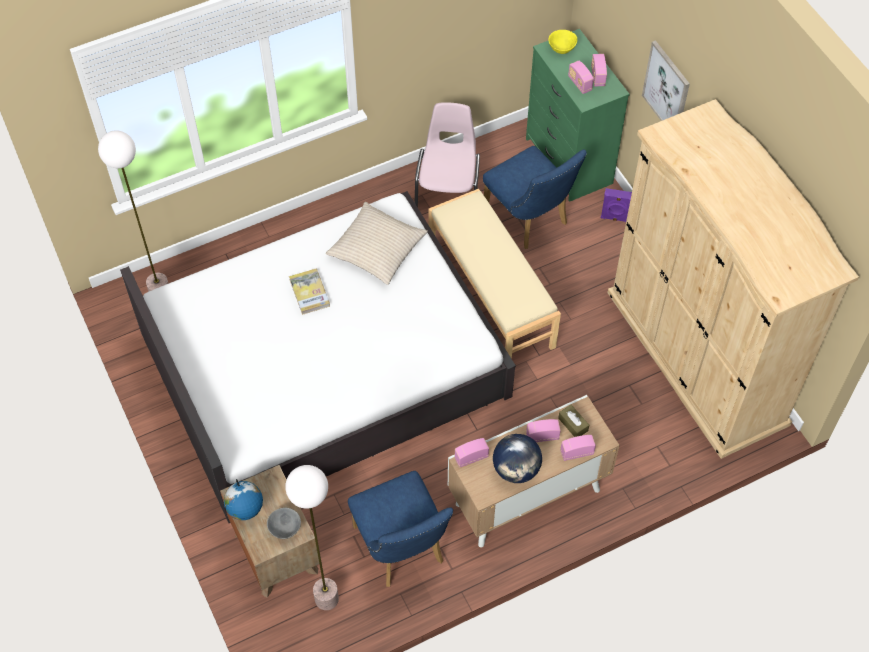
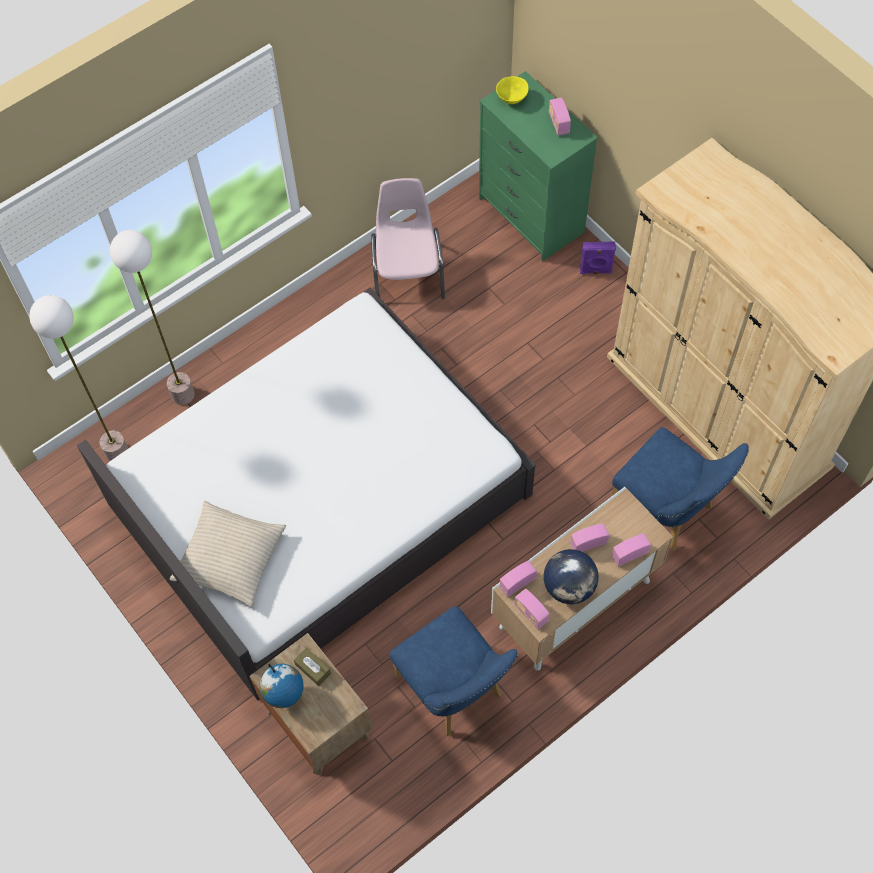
camera: 10 degrees left, 5 degrees up
grey bowl [267,508,301,539] -> none
floor lamp [285,465,339,610] -> floor lamp moved to [110,230,195,405]
book [289,268,330,315] -> none
beige pillow [326,202,428,285] -> beige pillow moved to [170,501,286,607]
beige bench [428,189,561,359] -> none
blue chair [483,146,587,249] -> blue chair moved to [611,427,749,551]
brown tissue box [558,405,589,437] -> brown tissue box moved to [294,648,331,686]
radio [568,60,594,94] -> radio moved to [514,588,550,630]
picture [642,40,690,121] -> none

